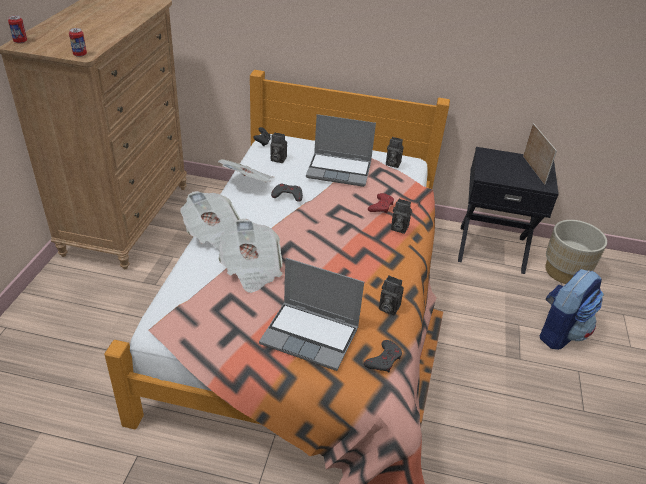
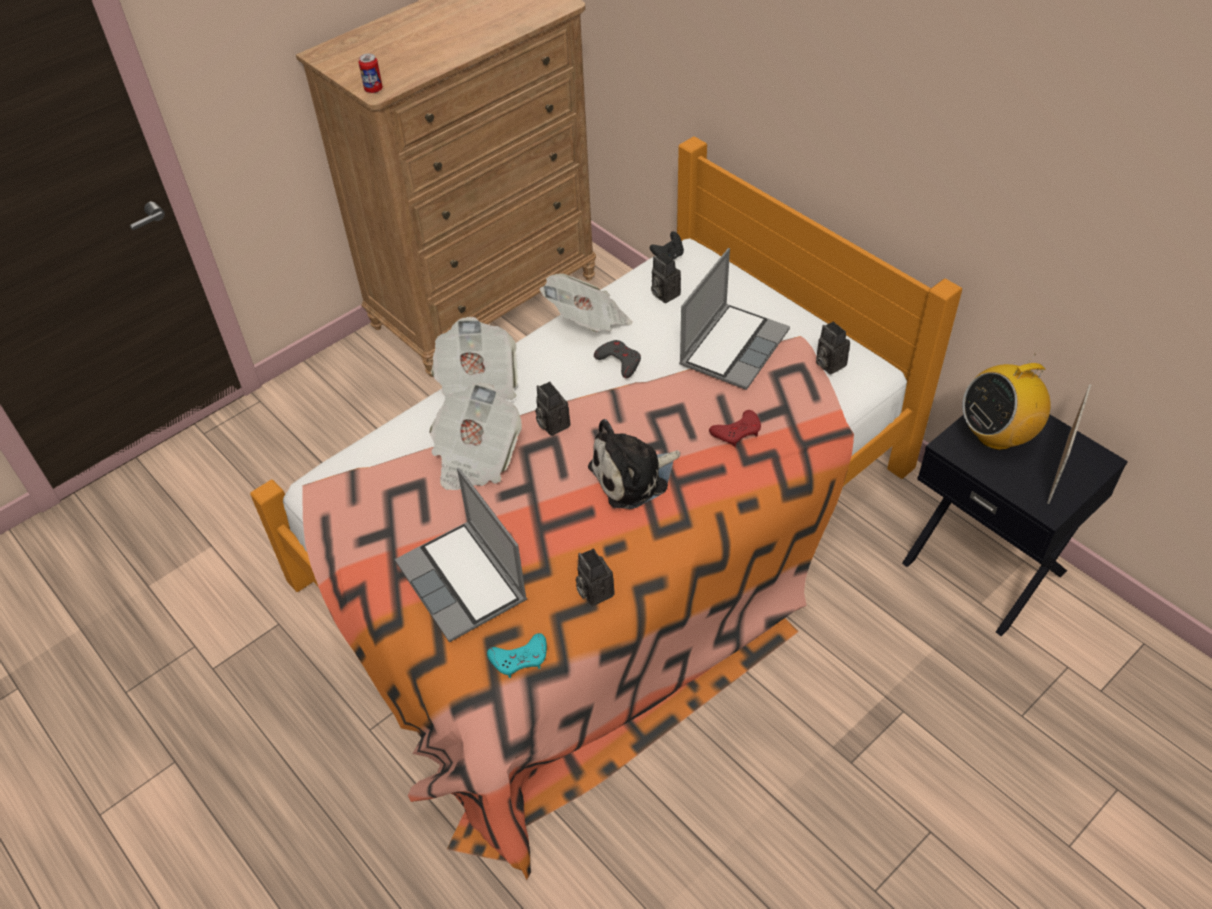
camera: 40 degrees right, 10 degrees up
can [8,15,27,44] -> none
laptop [306,114,376,187] -> laptop turned 105 degrees counterclockwise [679,248,790,390]
grey game controller [364,340,402,373] -> turquoise game controller [487,633,547,678]
camera [391,199,412,234] -> camera moved to [535,382,570,436]
backpack [540,269,604,350] -> none
beige planter [545,220,607,284] -> none
none -> plush toy [588,419,680,509]
none -> radio [962,354,1051,450]

